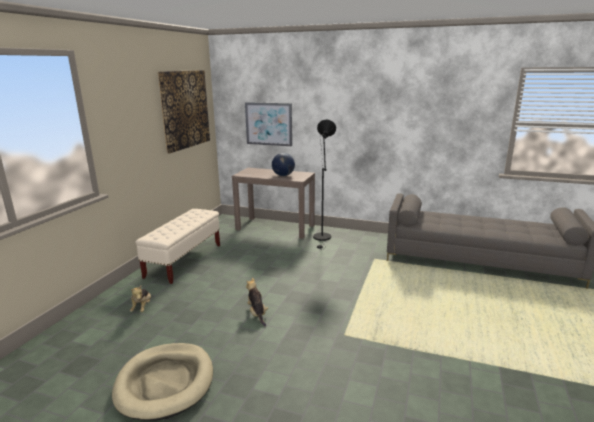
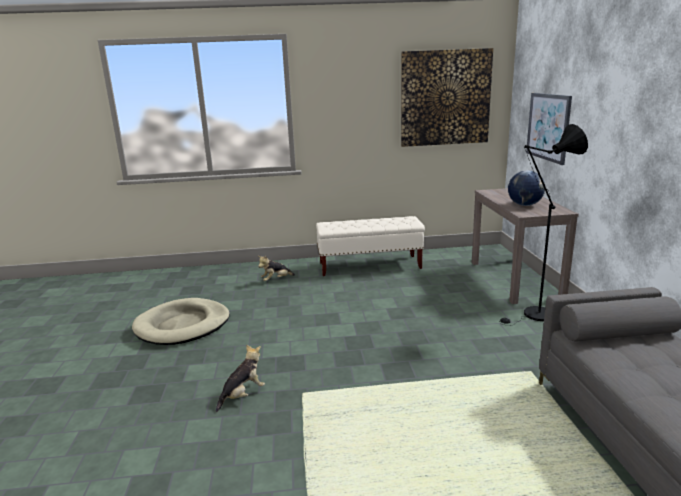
camera: 65 degrees right, 0 degrees up
plush toy [246,277,268,326] -> plush toy moved to [216,344,265,412]

